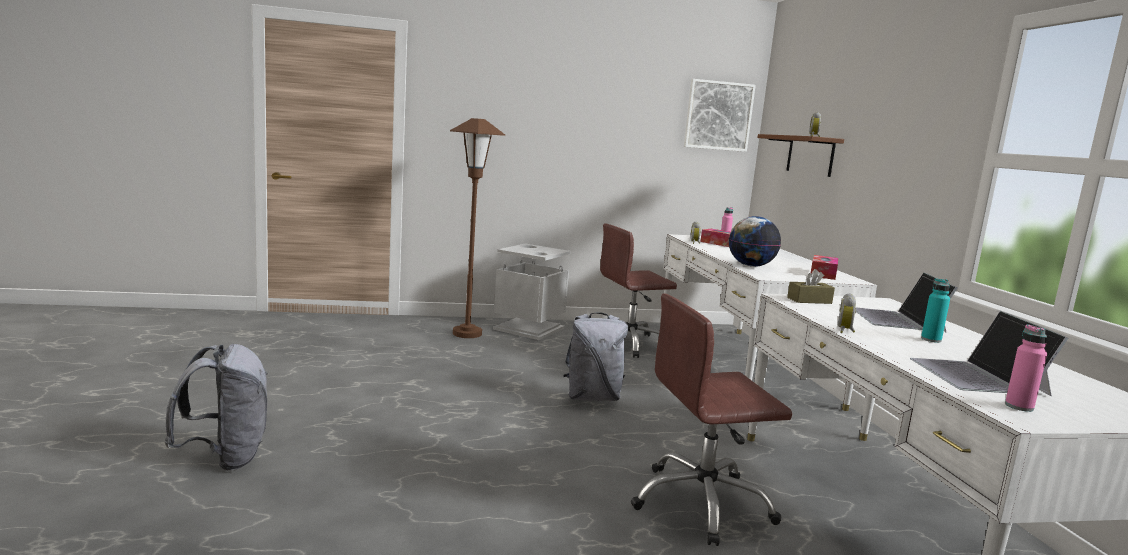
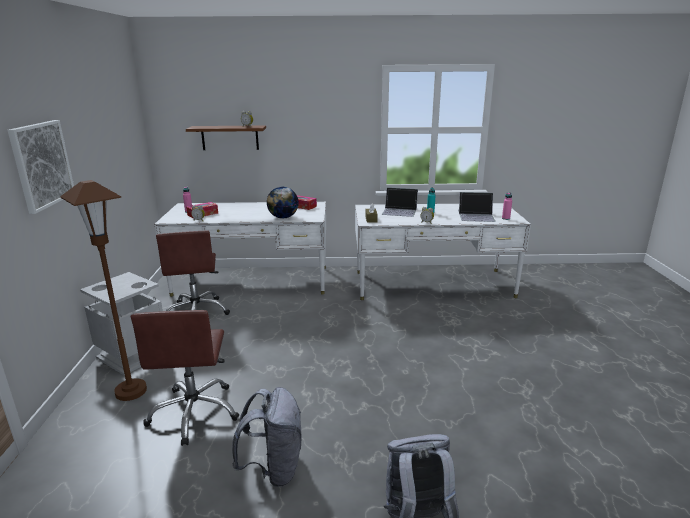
camera: 80 degrees left, 10 degrees up
grey backpack [563,312,628,401] -> grey backpack moved to [232,387,301,487]
brown office chair [631,294,792,546] -> brown office chair moved to [131,310,239,446]
picture [684,79,756,152] -> picture moved to [7,120,74,214]

